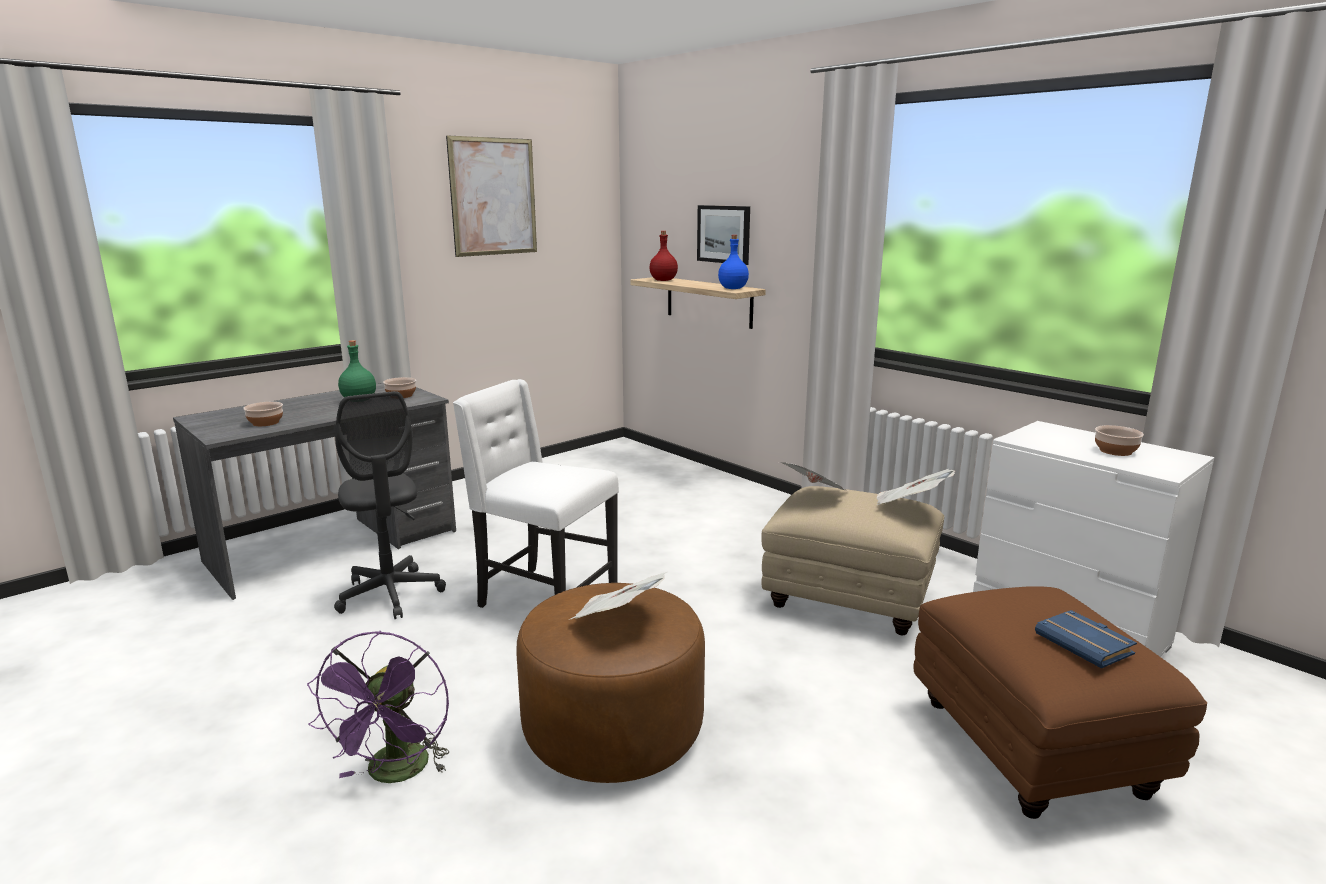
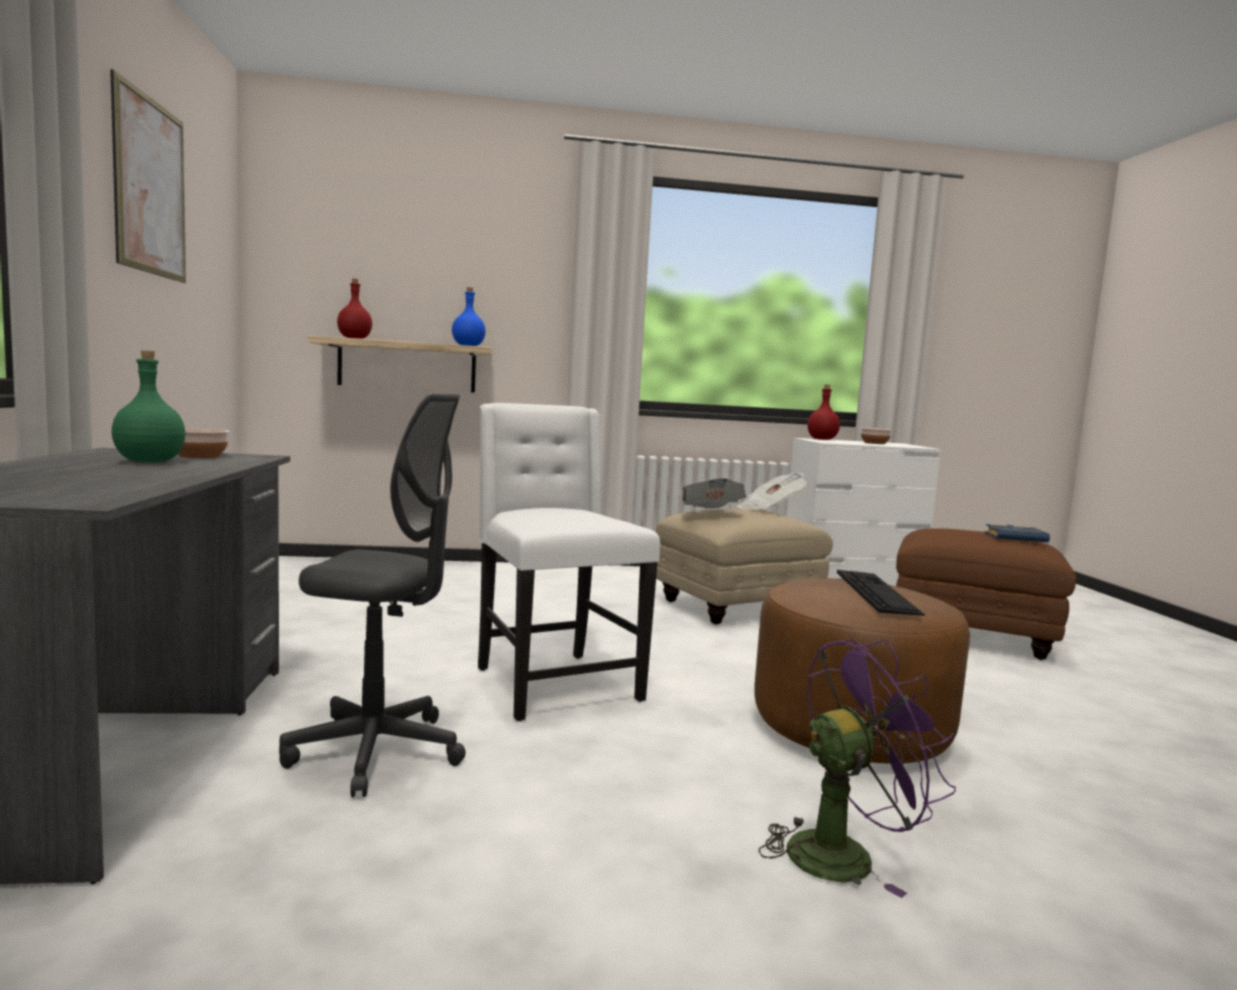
camera: 55 degrees left, 10 degrees down
bowl [243,402,283,426] -> none
purple fan [307,631,449,783] -> purple fan turned 60 degrees counterclockwise [759,639,956,898]
white chair [453,379,619,608] -> white chair turned 90 degrees clockwise [478,403,660,721]
newspaper [569,572,667,620] -> keyboard [837,570,925,616]
picture [697,205,750,265] -> none
none -> red bottle [807,385,840,440]

